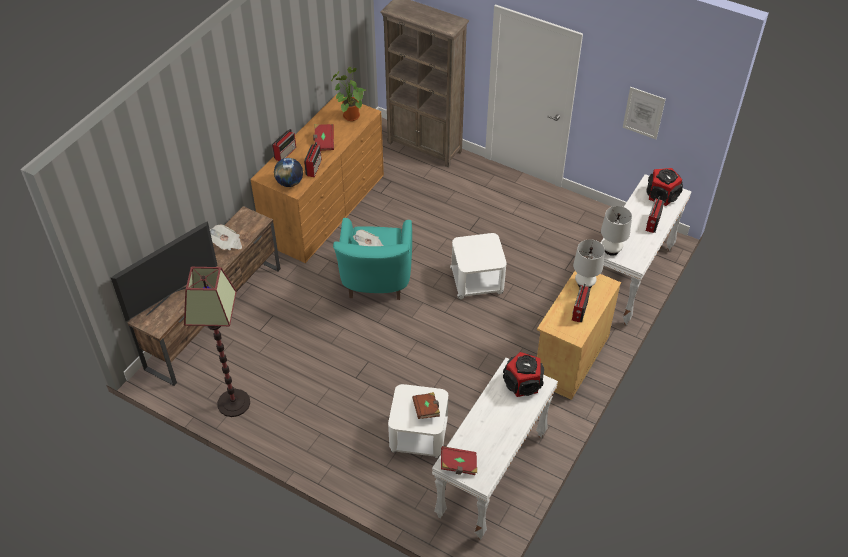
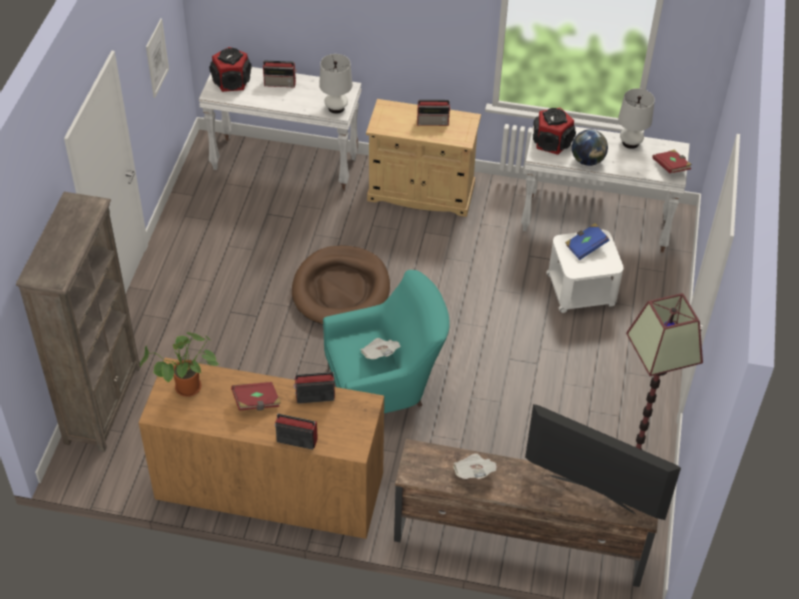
camera: 110 degrees left, 0 degrees up
globe [274,158,303,187] -> globe moved to [572,130,608,166]
brown book [412,392,440,419] -> blue book [565,223,610,260]
white side table [450,233,507,299] -> brown dog bed [292,245,390,325]
white table lamp [573,239,605,288] -> white table lamp moved to [618,88,655,149]

